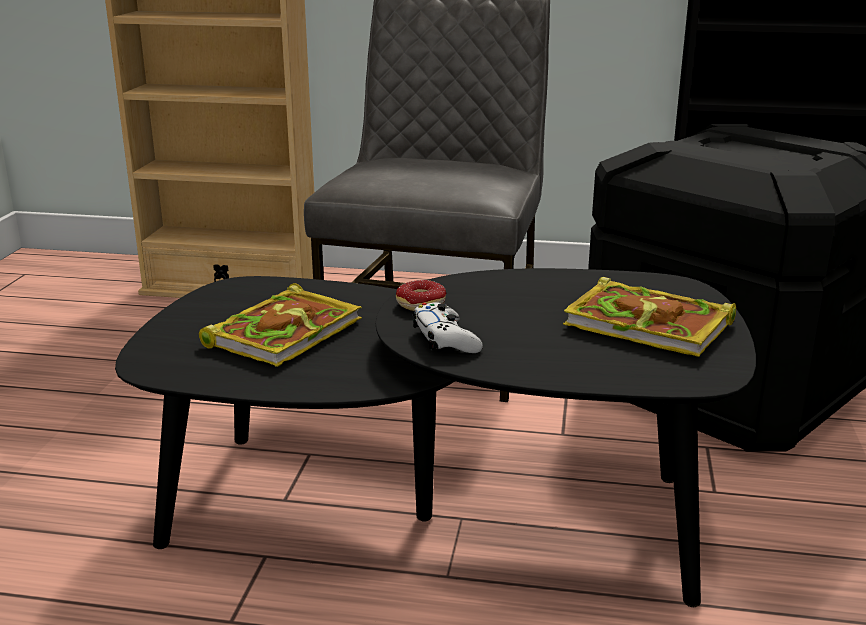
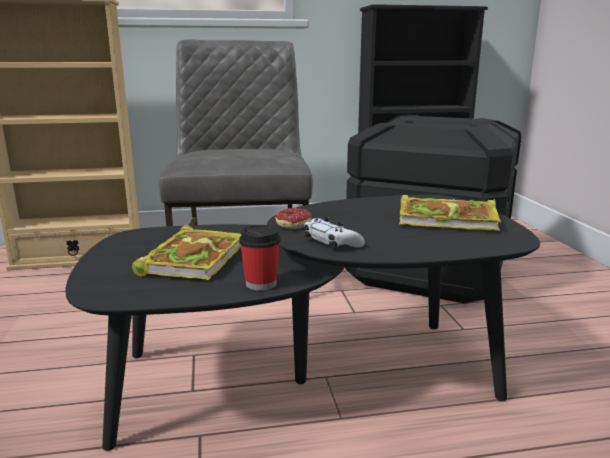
camera: 20 degrees left, 5 degrees down
none -> cup [239,225,281,291]

